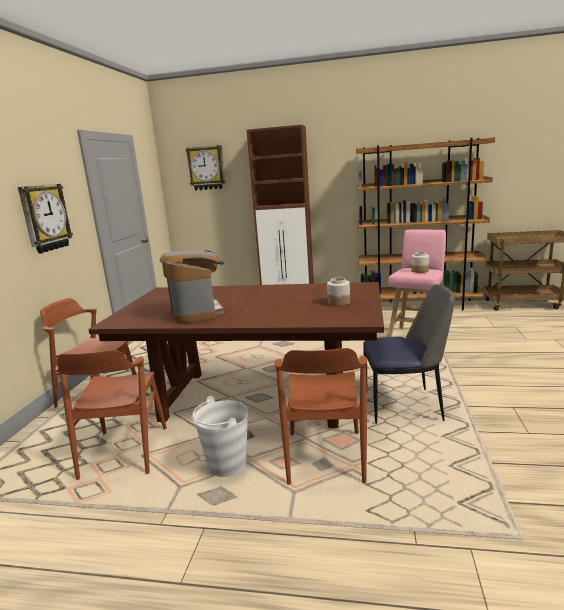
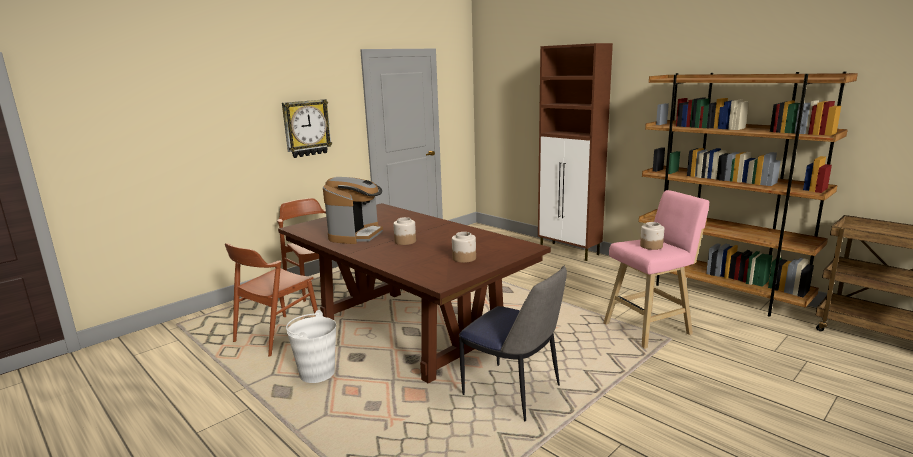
camera: 35 degrees right, 0 degrees up
wall clock [186,145,226,191] -> none
brown chair [274,348,367,485] -> none
none -> jar [393,217,416,245]

